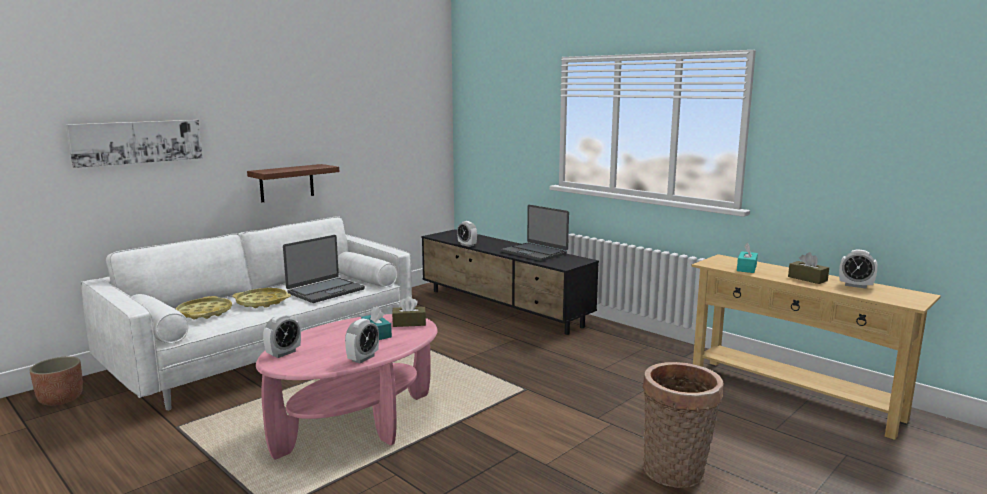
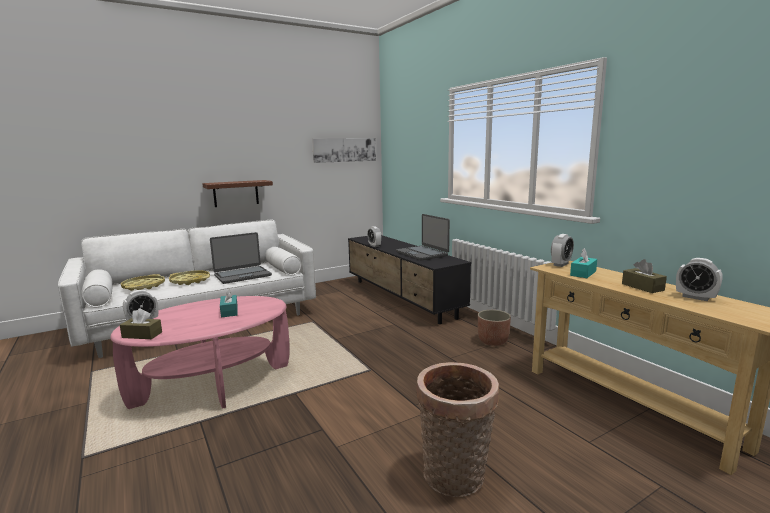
camera: 15 degrees right, 0 degrees up
planter [29,356,83,406] -> planter moved to [478,310,511,346]
picture [66,120,202,168] -> picture moved to [312,138,376,163]
alarm clock [345,318,379,363] -> alarm clock moved to [551,234,574,267]
brown tissue box [392,296,426,327] -> brown tissue box moved to [120,308,162,339]

